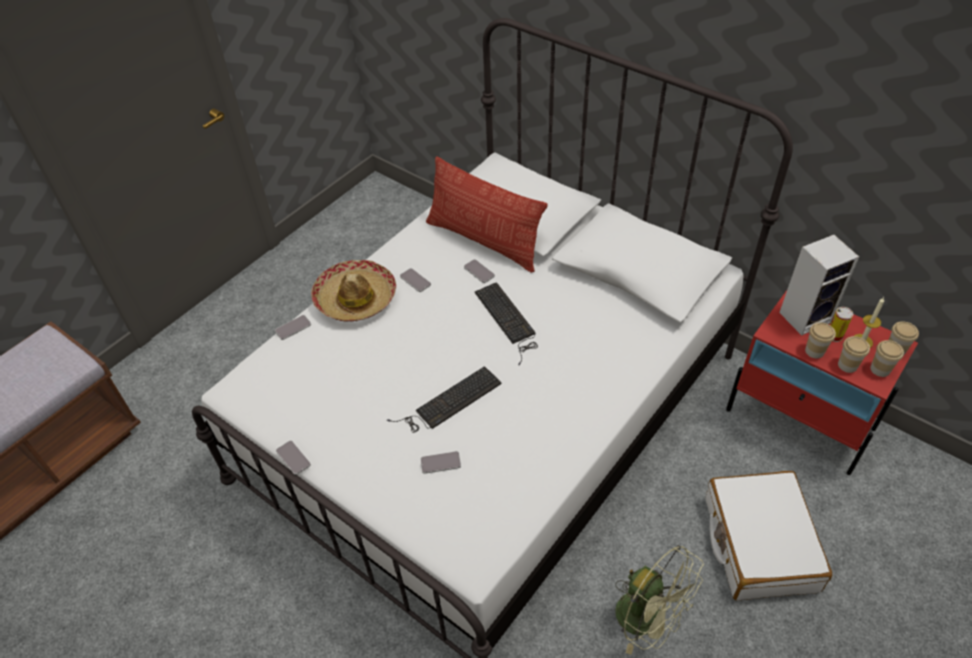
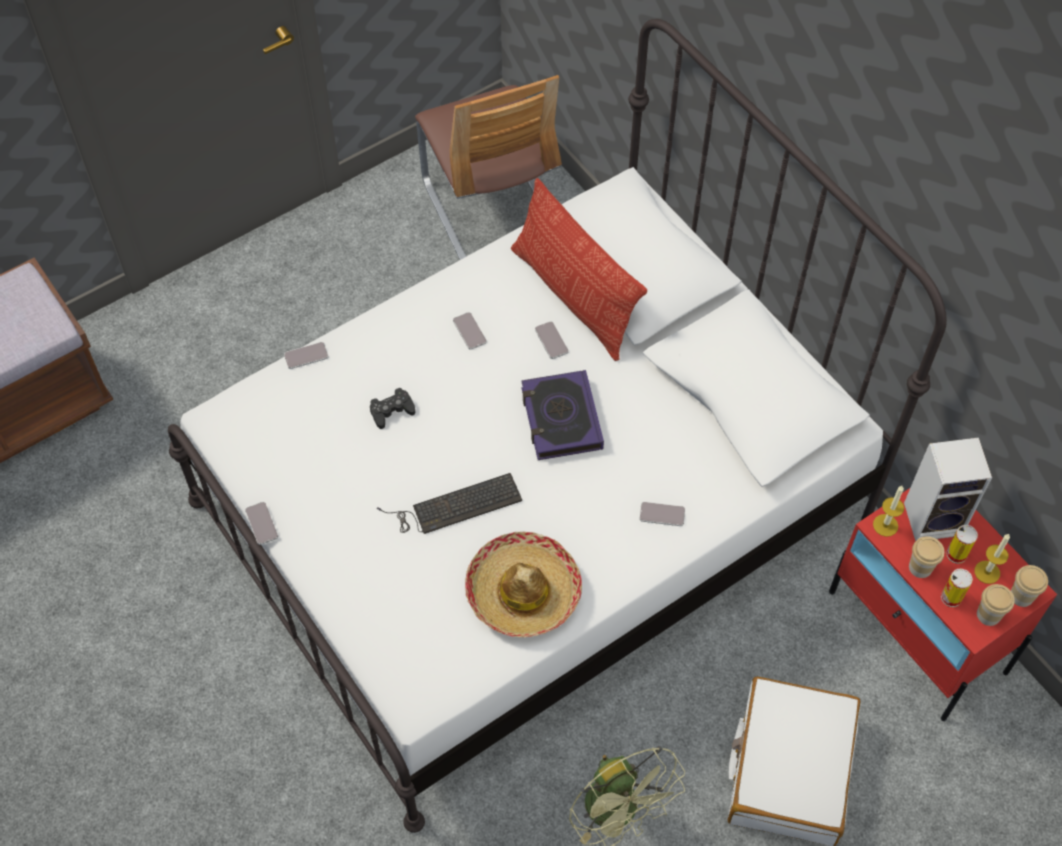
camera: 15 degrees right, 10 degrees up
hat [311,260,396,322] -> hat moved to [465,531,582,637]
phone [420,451,461,474] -> phone moved to [639,502,685,526]
keyboard [475,282,538,365] -> book [521,370,604,460]
cup [838,336,870,373] -> can [941,569,973,607]
none -> black game controller [370,388,415,429]
none -> chair [415,75,562,260]
none -> candle [873,486,904,537]

